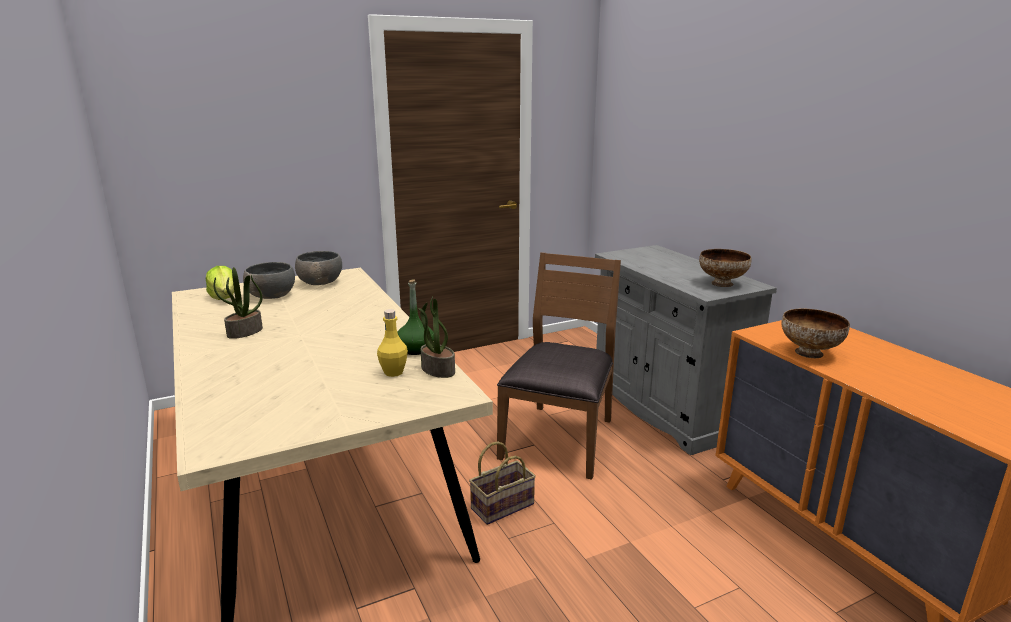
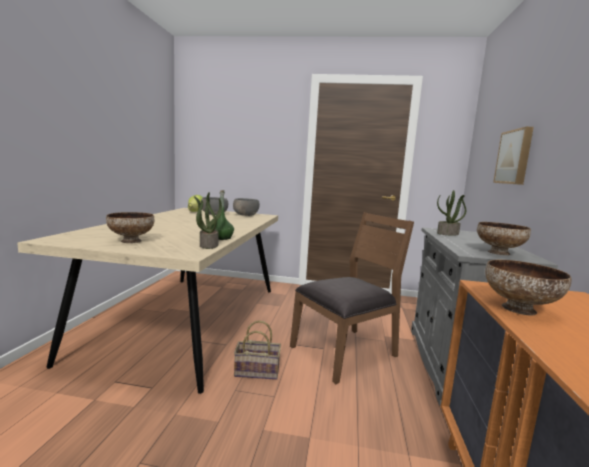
camera: 35 degrees right, 10 degrees down
potted plant [213,267,263,339] -> potted plant moved to [437,190,466,235]
yellow bottle [377,309,408,377] -> none
none -> bowl [106,212,154,243]
none -> picture [493,127,534,185]

